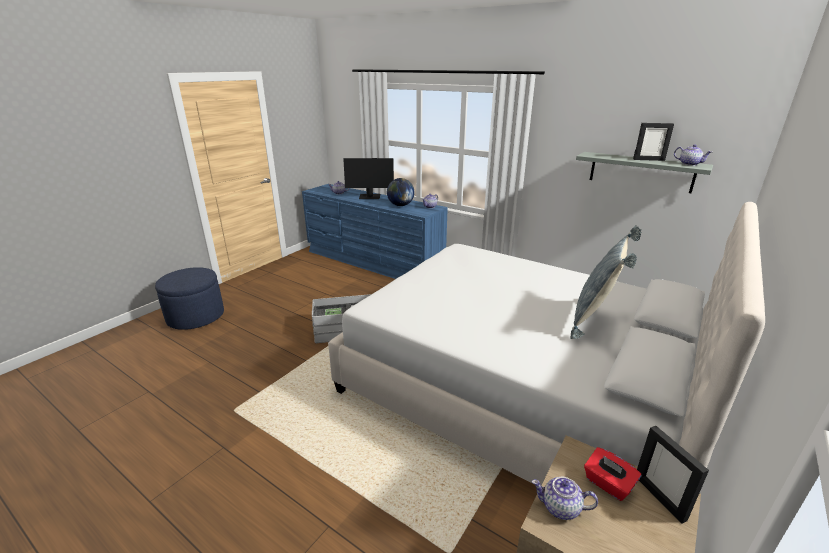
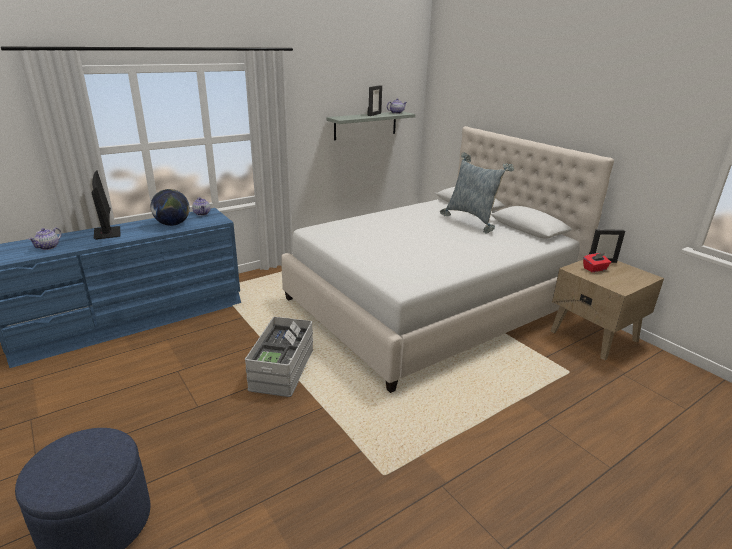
camera: 70 degrees left, 0 degrees up
monitor [343,158,394,199] -> monitor turned 45 degrees counterclockwise [92,170,121,240]
teapot [532,477,598,520] -> none

